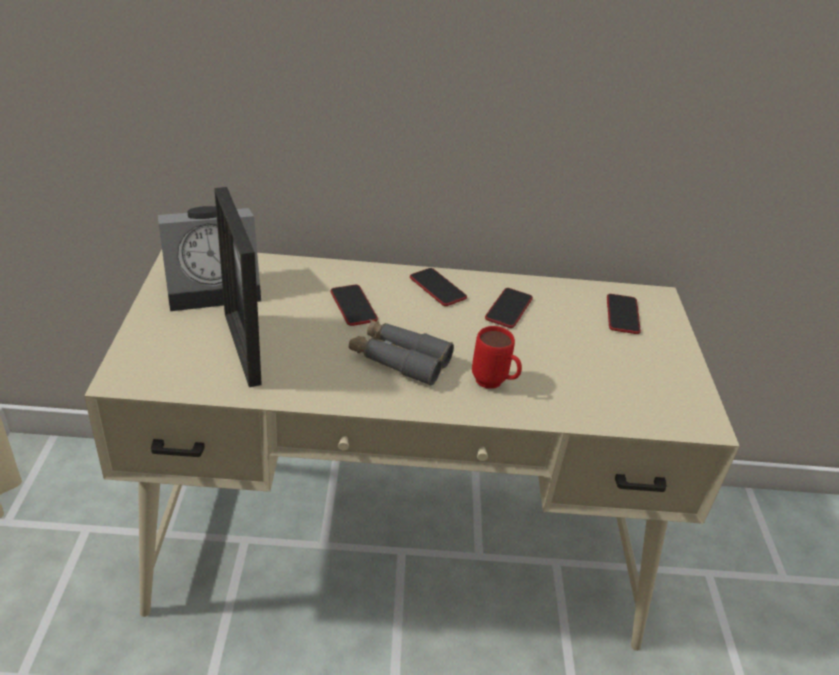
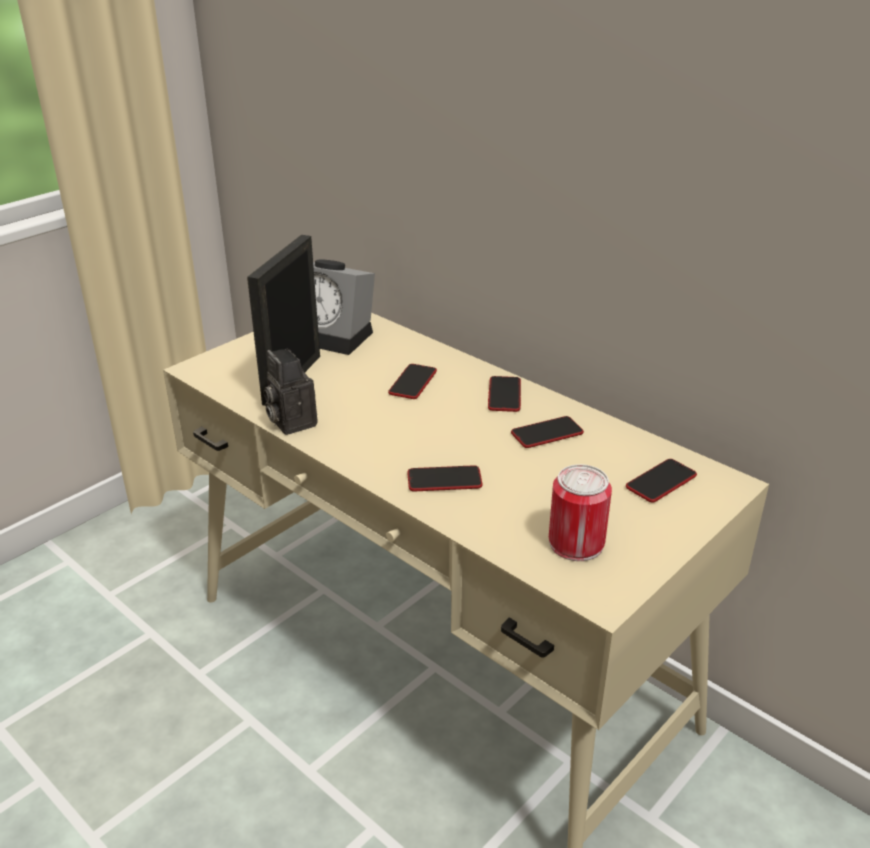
camera: 45 degrees right, 5 degrees down
grey binoculars [349,320,454,386] -> none
red mug [472,326,522,389] -> phone [407,465,483,491]
none -> camera [263,348,318,435]
none -> can [549,464,612,561]

